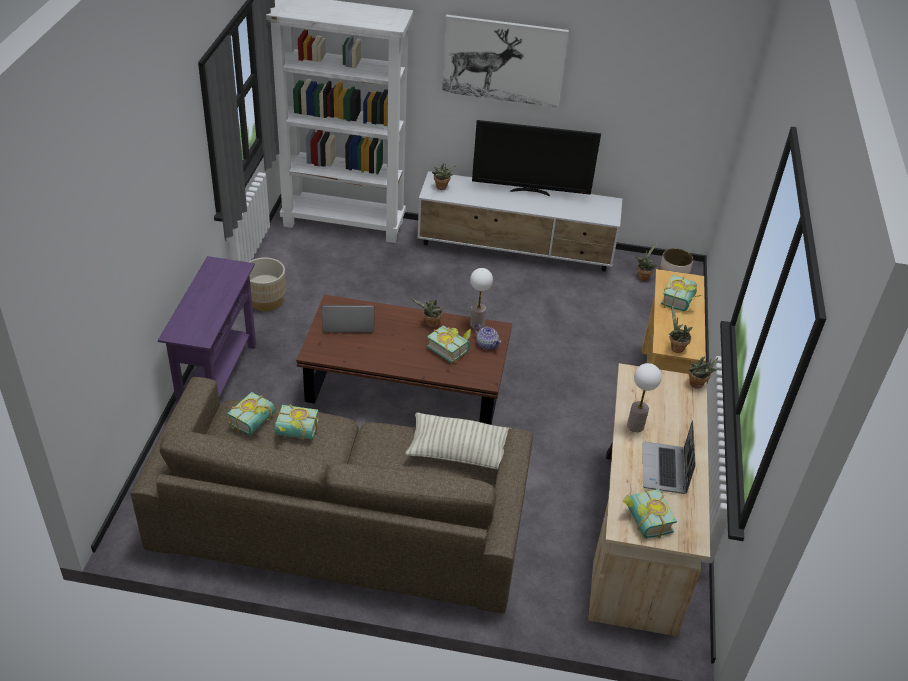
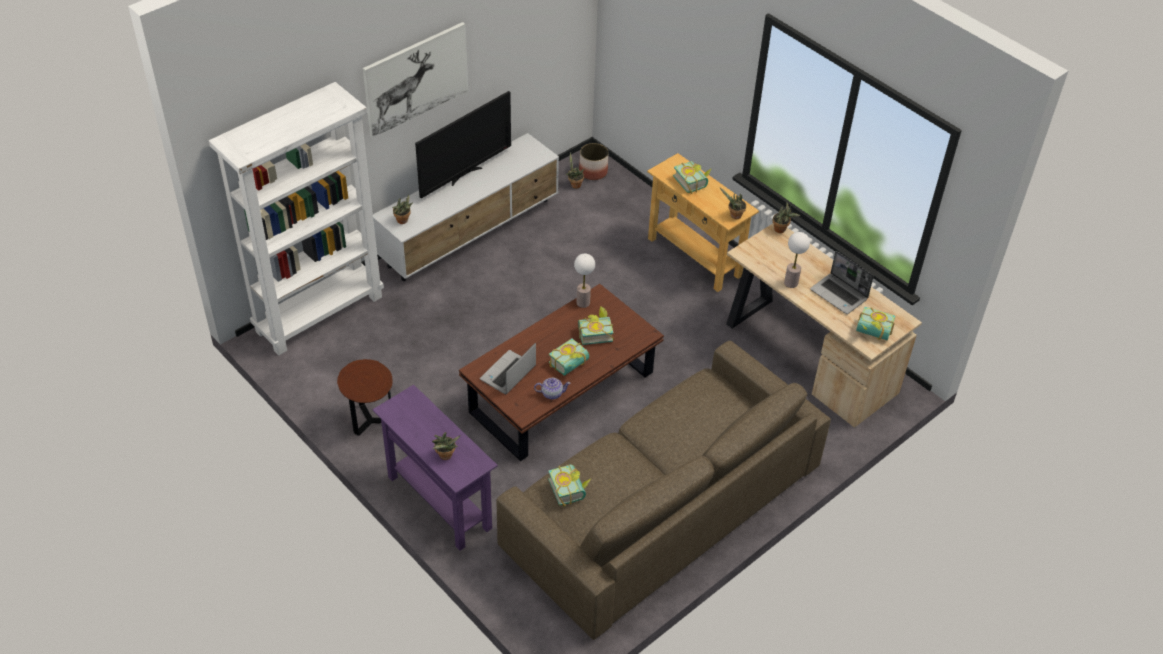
camera: 50 degrees left, 5 degrees up
beige planter [249,257,286,311] -> brown side table [337,359,393,436]
book [275,404,319,440] -> book moved to [549,338,589,376]
pillow [405,412,509,470] -> none
potted plant [412,299,443,327] -> potted plant moved to [432,432,461,460]
teapot [474,324,501,350] -> teapot moved to [534,378,571,399]

